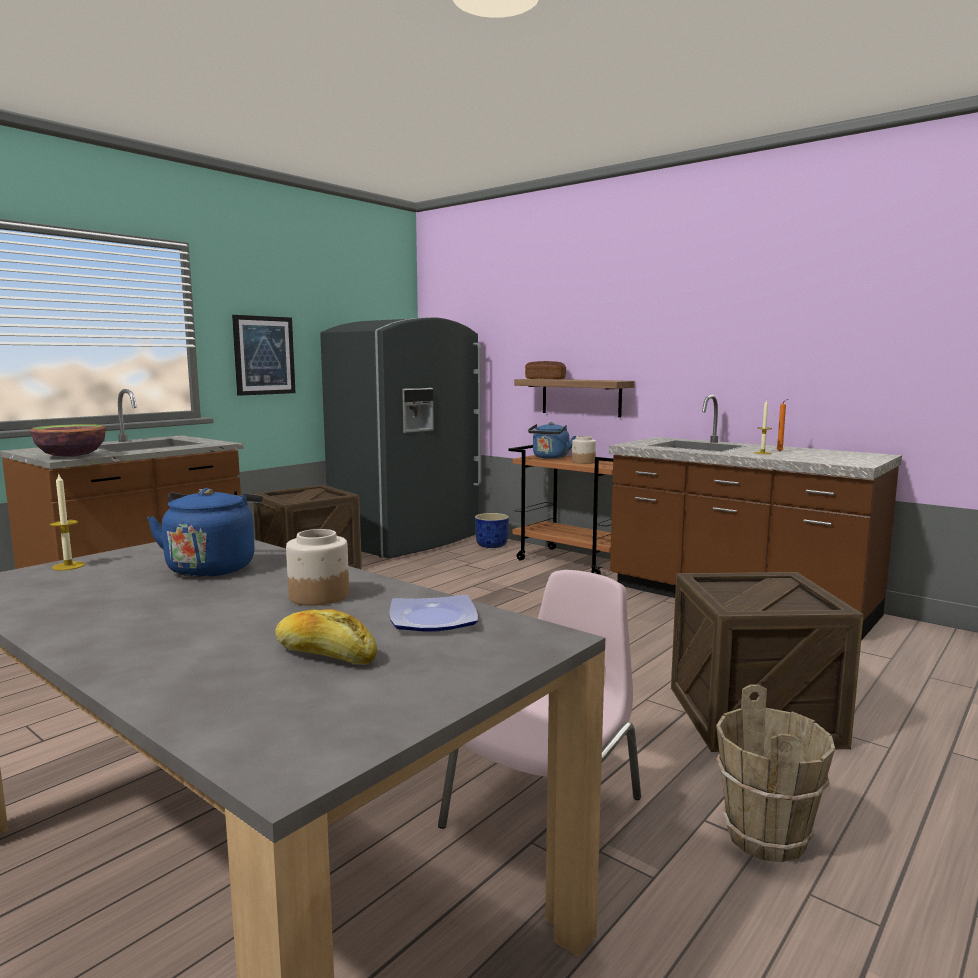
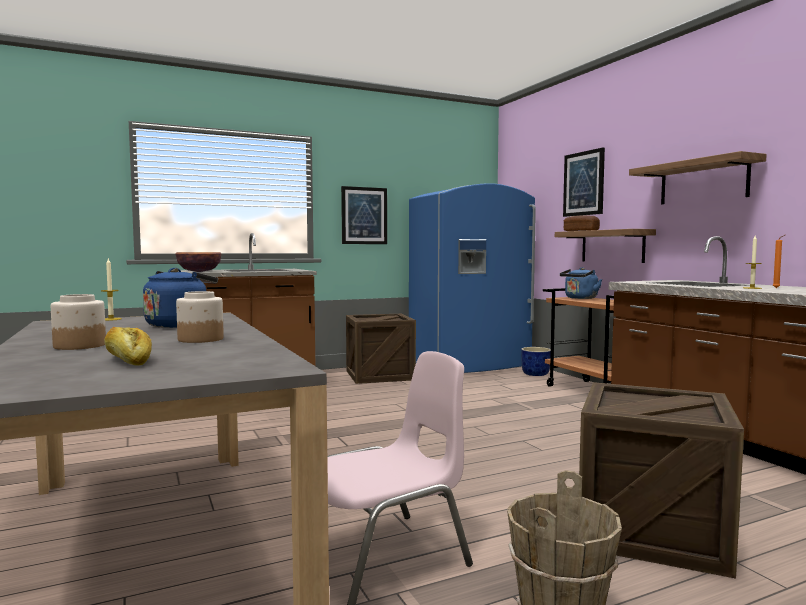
camera: 25 degrees right, 5 degrees down
grey fridge [320,318,481,558] -> blue fridge [409,183,536,373]
plate [389,595,478,631] -> none
jar [572,436,596,464] -> jar moved to [51,294,106,350]
none -> picture [563,147,605,217]
none -> shelf [629,151,767,204]

